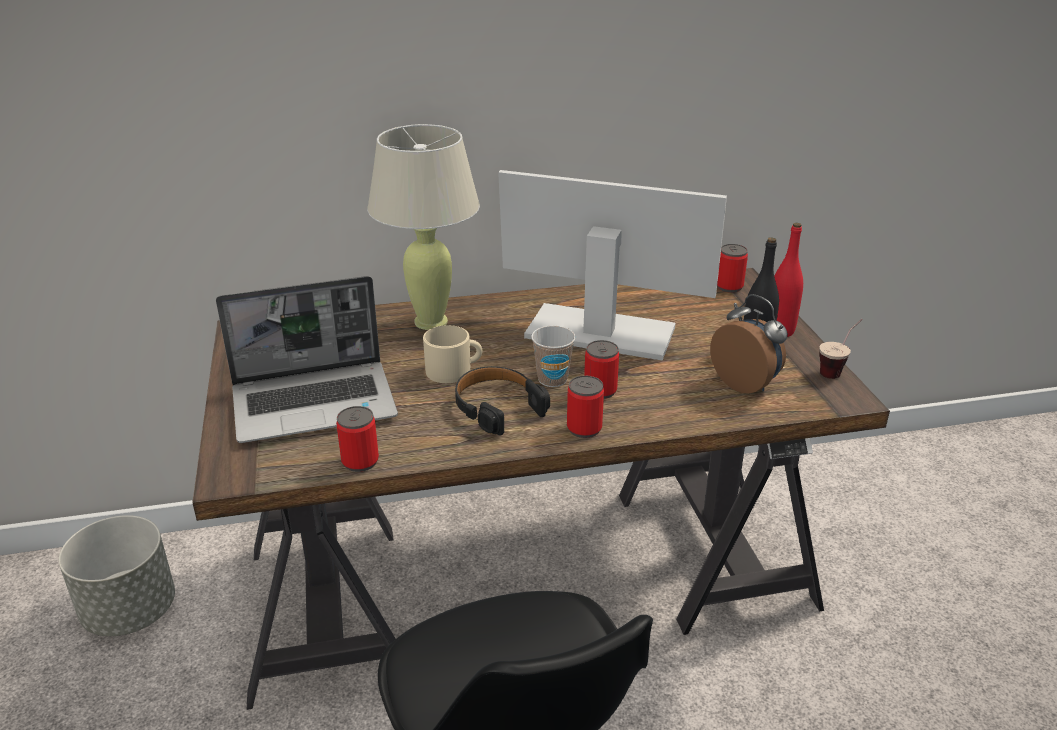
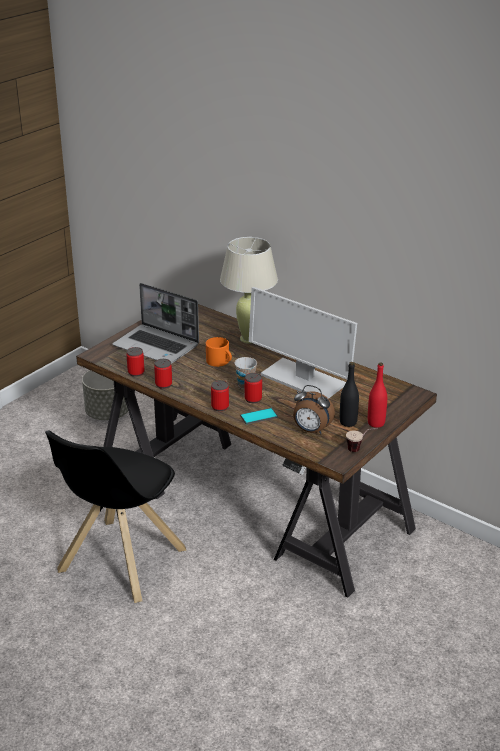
camera: 50 degrees right, 0 degrees up
beige mug [423,325,482,383] -> orange mug [206,337,232,367]
black headphones [455,366,550,436] -> none
monitor [498,170,727,361] -> monitor turned 150 degrees clockwise [249,287,357,399]
alarm clock [710,294,788,394] -> alarm clock turned 105 degrees clockwise [293,385,335,434]
can [717,244,748,293] -> can moved to [154,359,172,389]
none -> phone [240,408,278,425]

